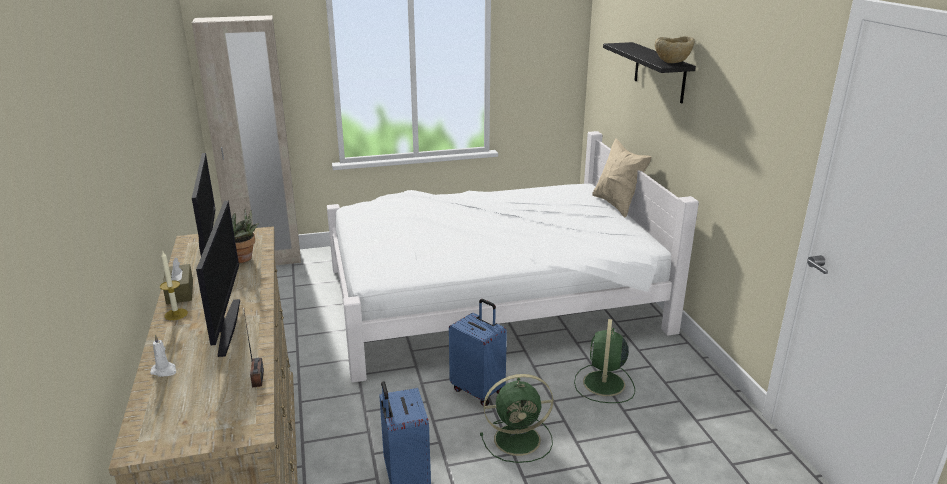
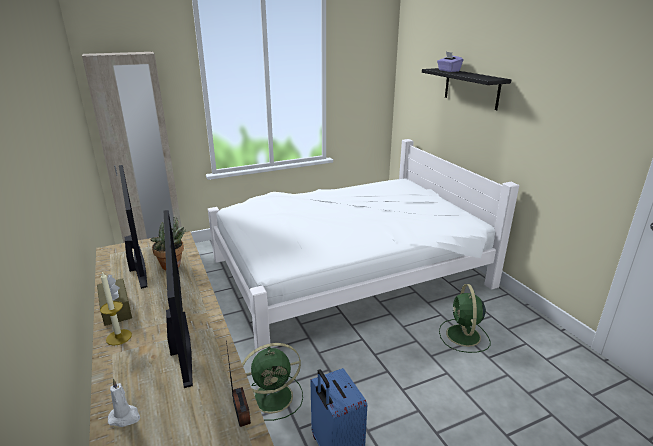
camera: 10 degrees left, 0 degrees up
blue suitcase [449,299,507,407] -> none
green fan [480,374,553,463] -> green fan moved to [242,343,303,421]
beige pillow [592,138,652,218] -> none
beige bowl [655,36,695,63] -> none
none -> purple tissue box [437,52,463,72]

